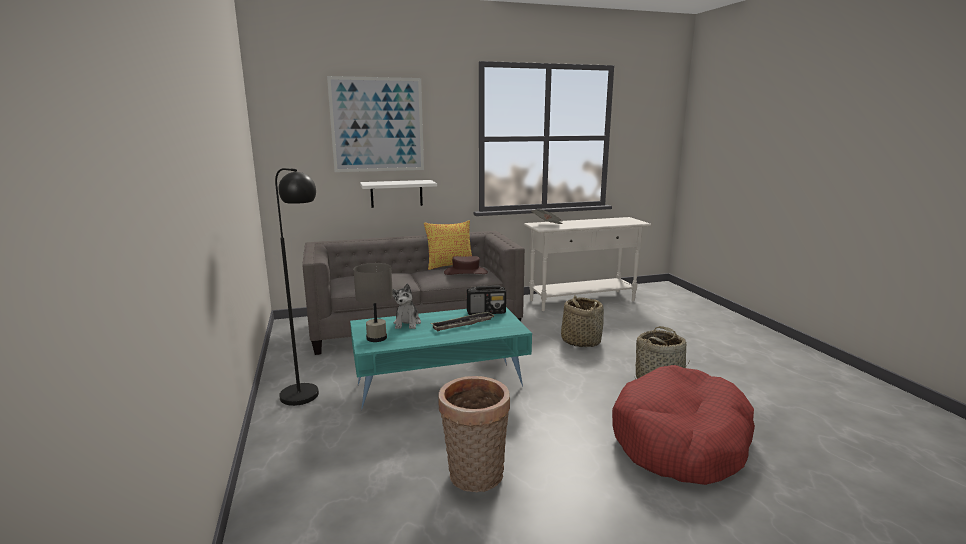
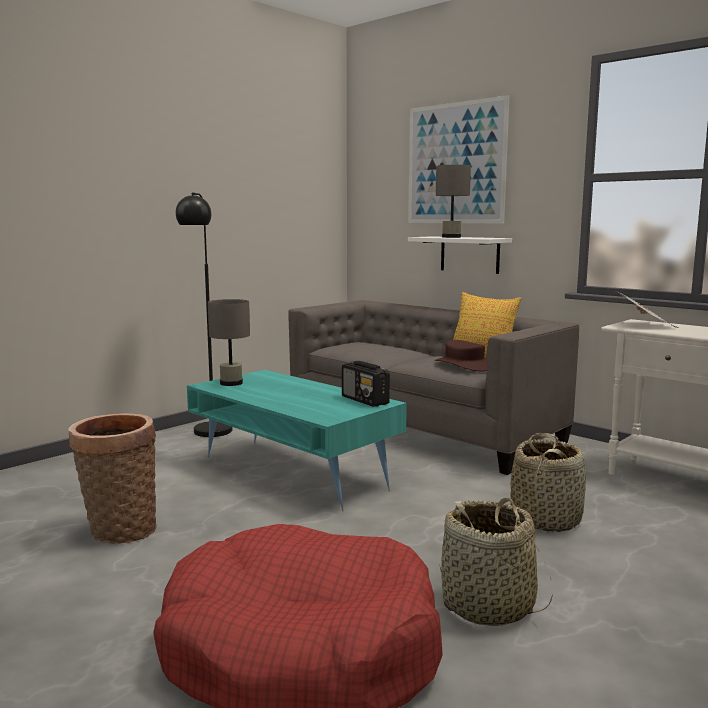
camera: 60 degrees right, 5 degrees down
plush toy [392,283,421,329] -> none
tray [431,312,495,331] -> none
none -> grey table lamp [436,165,471,238]

